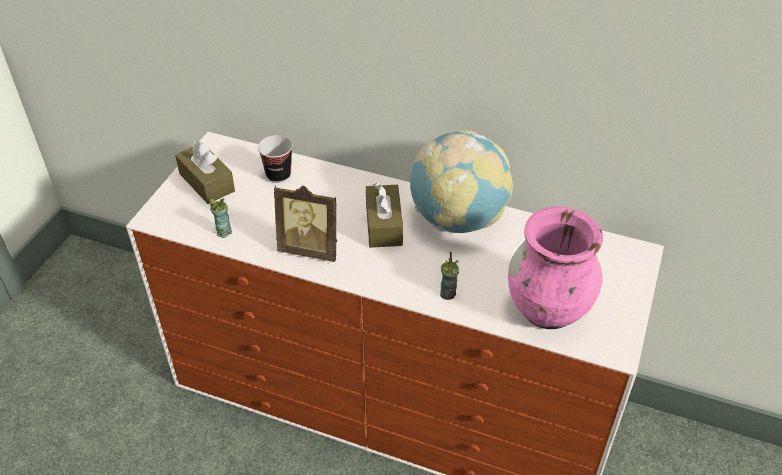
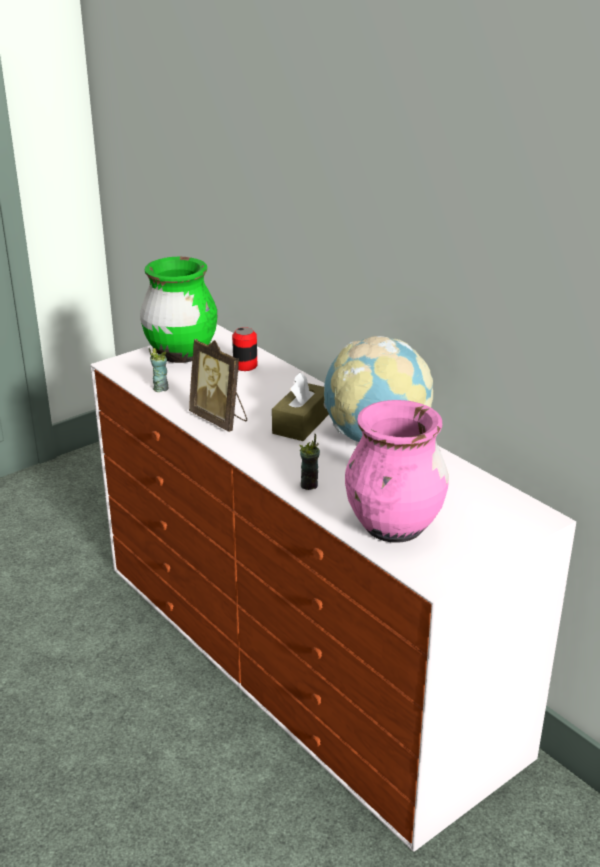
camera: 30 degrees right, 15 degrees down
brown tissue box [175,141,235,204] -> green vase [140,257,217,363]
cup [258,135,293,183] -> can [232,327,257,371]

